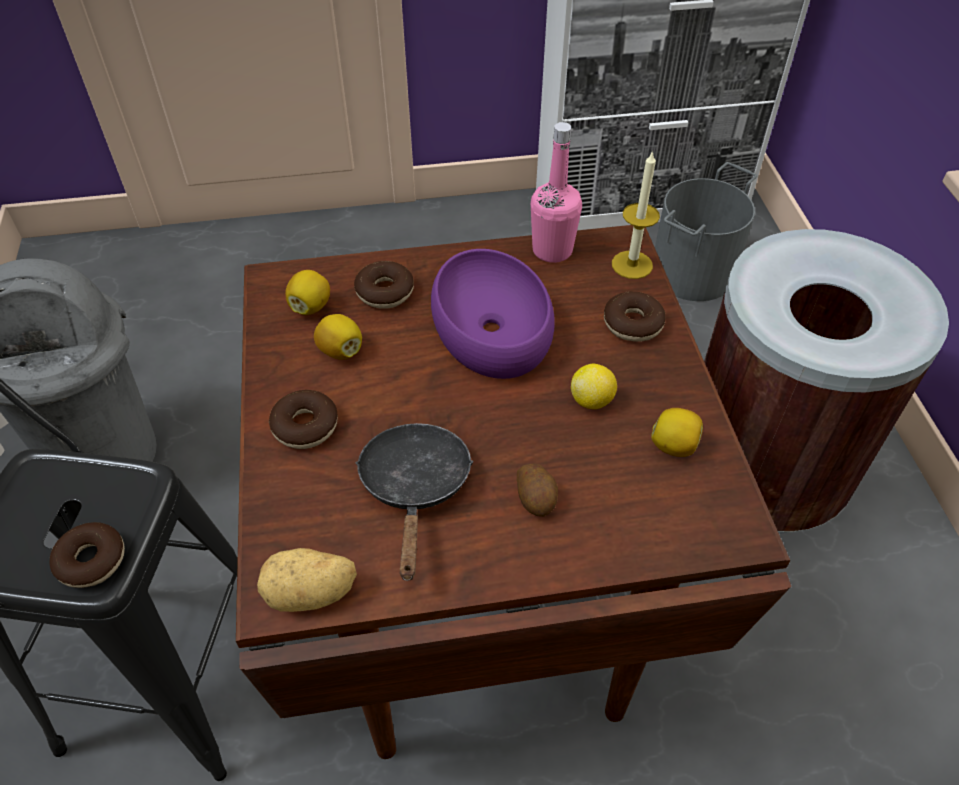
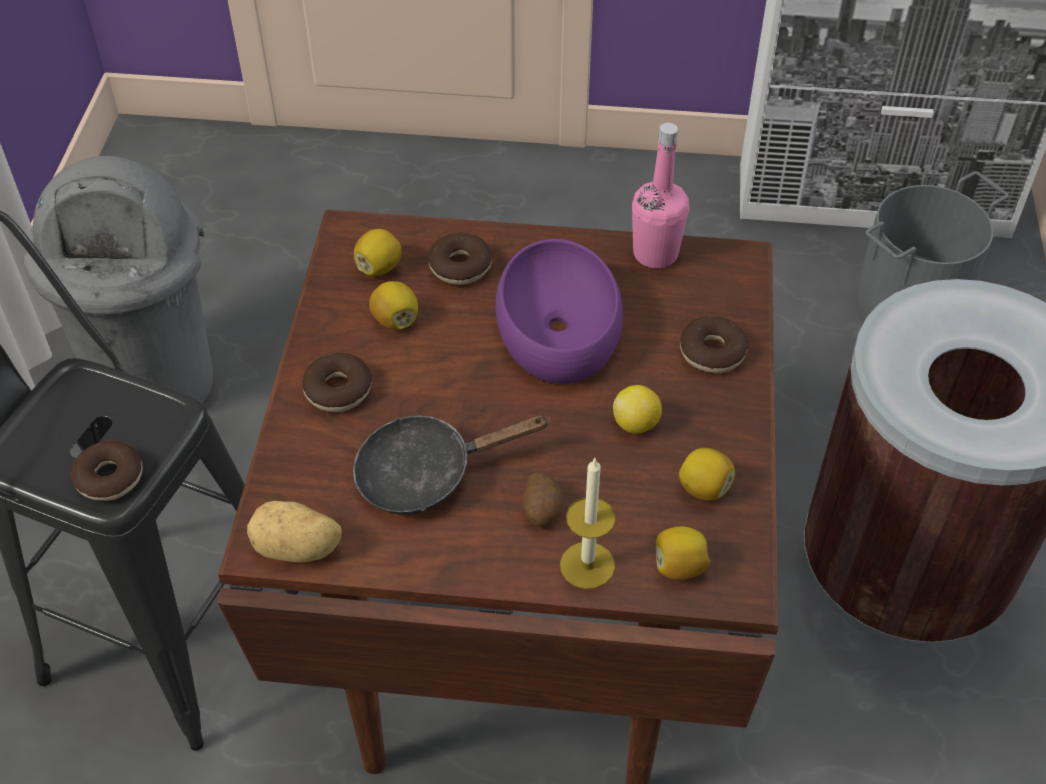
camera: 15 degrees right, 0 degrees up
black frying pan [356,423,473,581] -> black frying pan turned 120 degrees counterclockwise [353,415,550,515]
candle [612,150,660,279] -> candle moved to [560,457,615,589]
none -> lemon [656,526,710,580]

